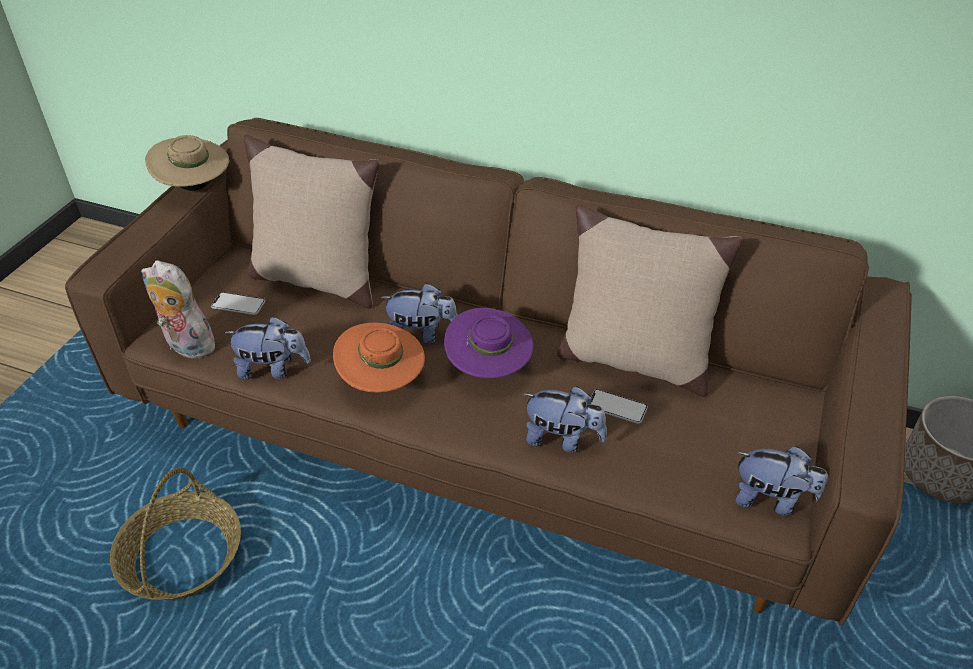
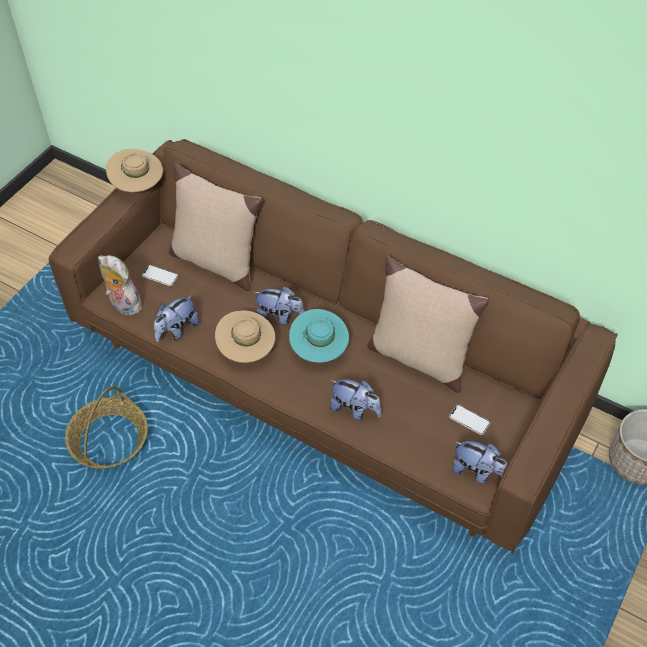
camera: 10 degrees right, 10 degrees up
plush toy [224,316,311,379] -> plush toy turned 120 degrees clockwise [153,295,199,342]
orange hat [333,323,425,393] -> beige hat [215,310,275,363]
purple hat [444,308,533,378] -> turquoise hat [289,309,349,363]
phone [591,389,648,424] -> phone moved to [449,404,490,435]

